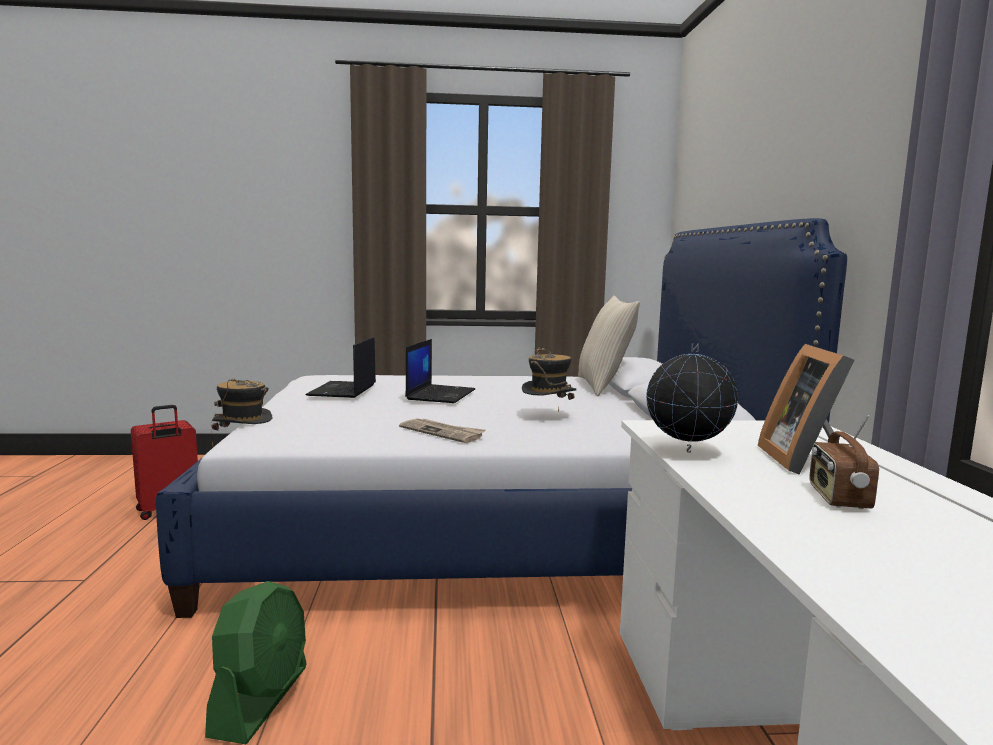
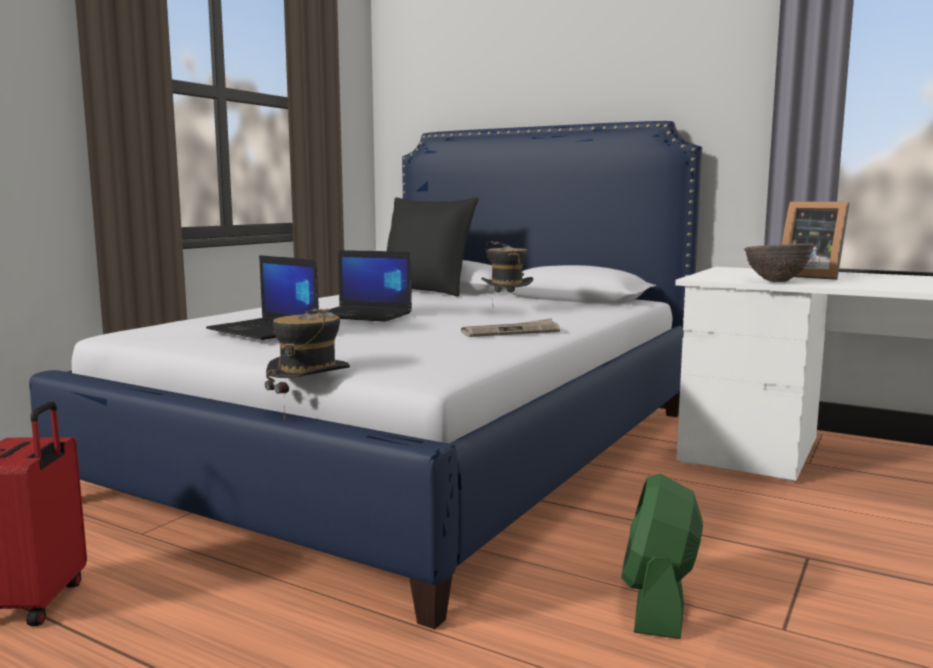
camera: 55 degrees left, 0 degrees up
green fan [205,581,307,744] -> green fan turned 120 degrees counterclockwise [621,473,703,639]
laptop [405,339,475,403] -> laptop turned 150 degrees clockwise [321,250,412,322]
beige pillow [578,296,640,396] -> black pillow [387,197,479,297]
globe [646,343,738,453] -> brown bowl [744,243,815,282]
radio [809,415,879,509] -> none

